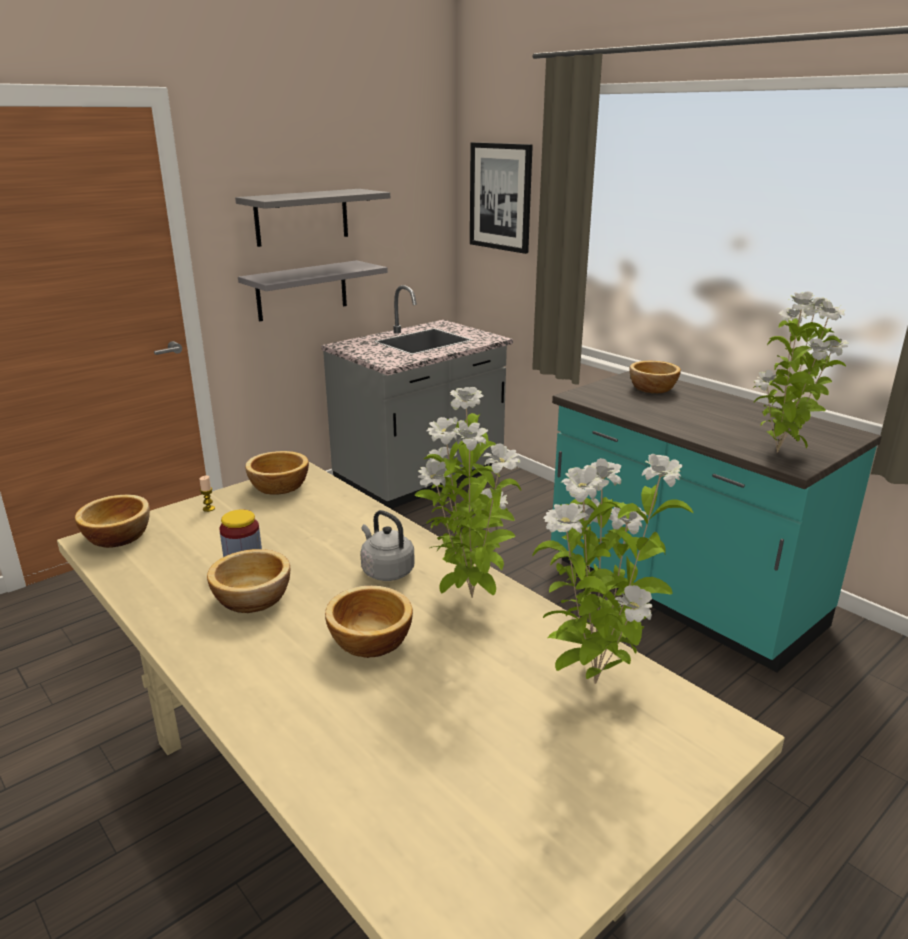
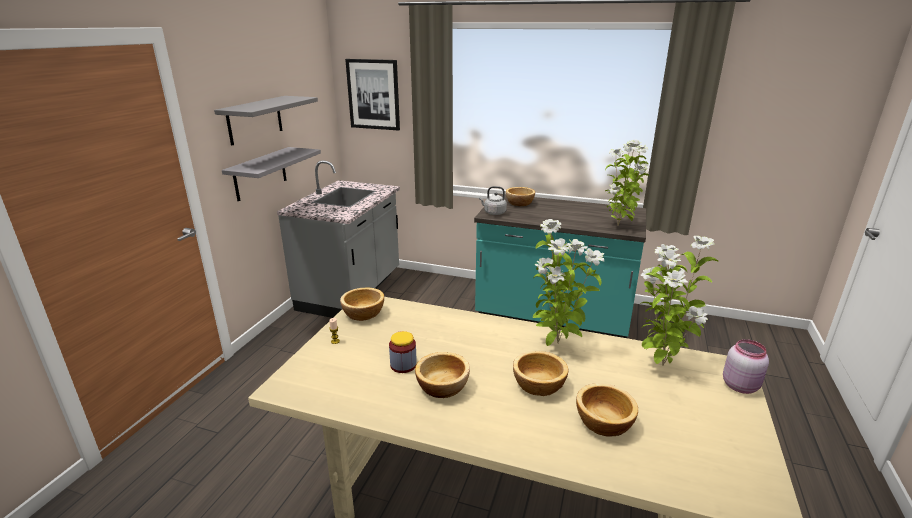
camera: 30 degrees left, 0 degrees up
bowl [75,495,150,548] -> bowl moved to [576,383,638,437]
grey kettle [360,510,415,581] -> grey kettle moved to [479,186,507,215]
none -> pink jar [723,339,769,394]

